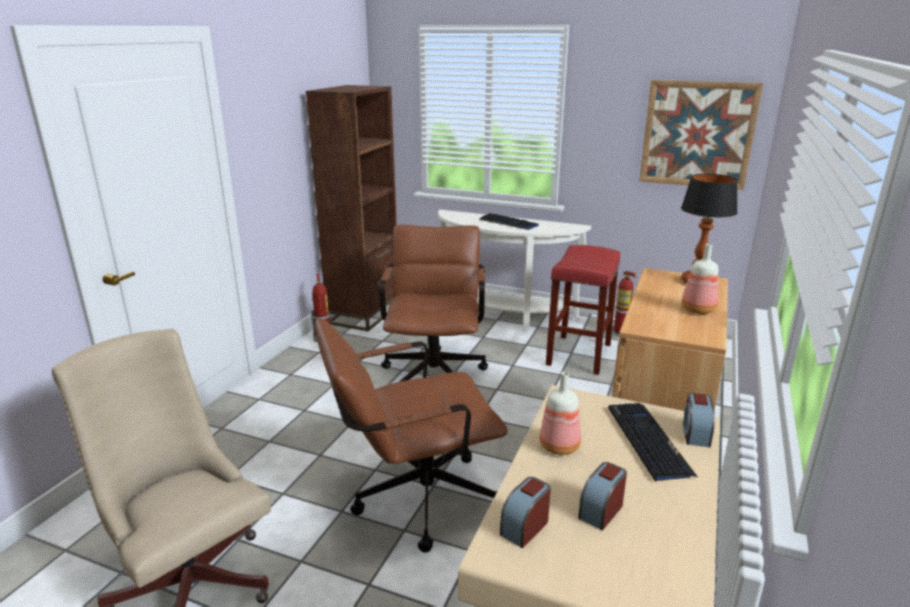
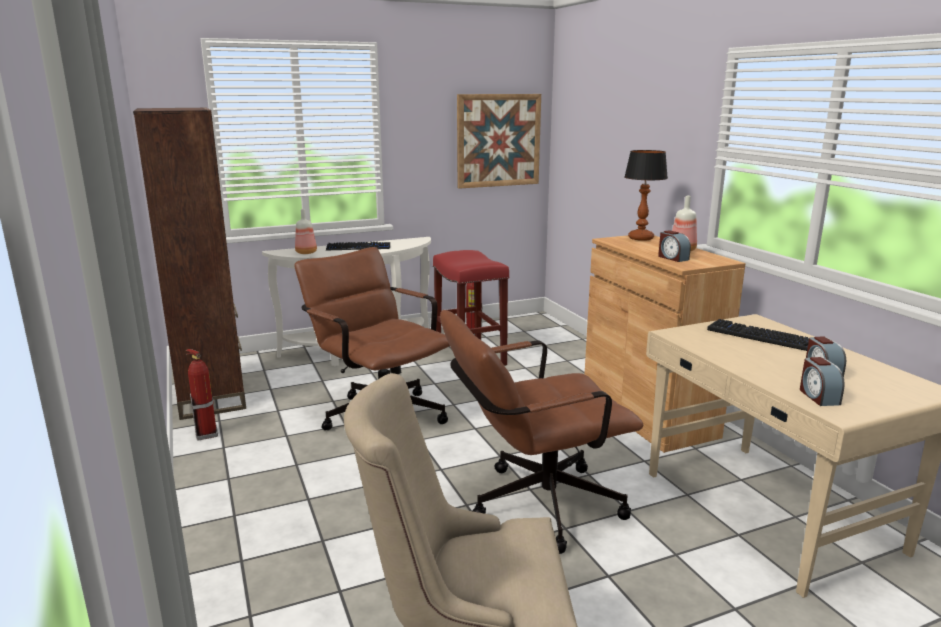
camera: 45 degrees left, 5 degrees down
brown office chair [315,318,508,553] -> brown office chair turned 45 degrees clockwise [440,310,643,554]
bottle [539,372,581,455] -> bottle moved to [295,209,317,254]
alarm clock [683,393,715,447] -> alarm clock moved to [658,230,691,262]

